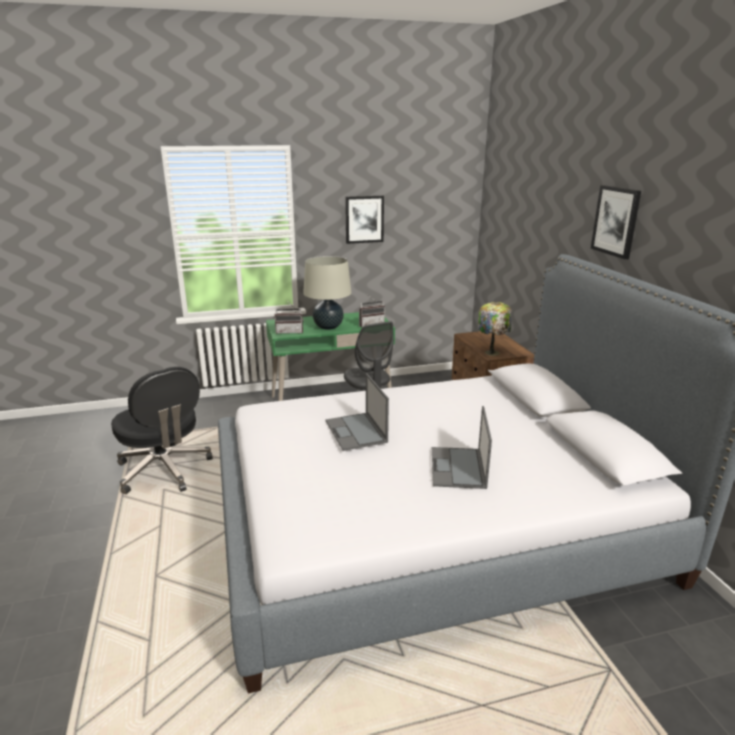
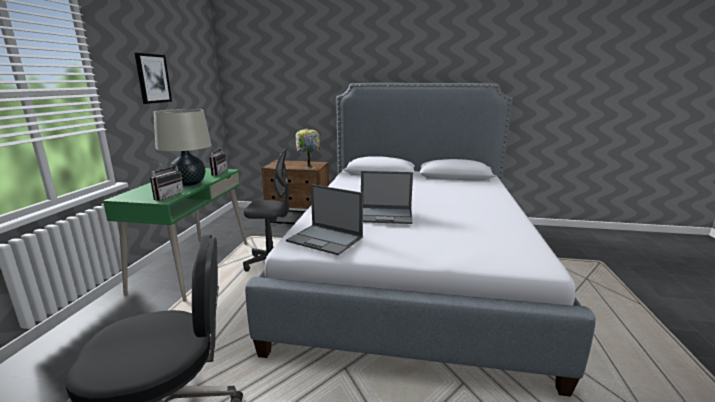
camera: 65 degrees left, 5 degrees down
laptop [432,406,492,489] -> laptop moved to [286,184,363,255]
picture [591,185,641,259] -> none

